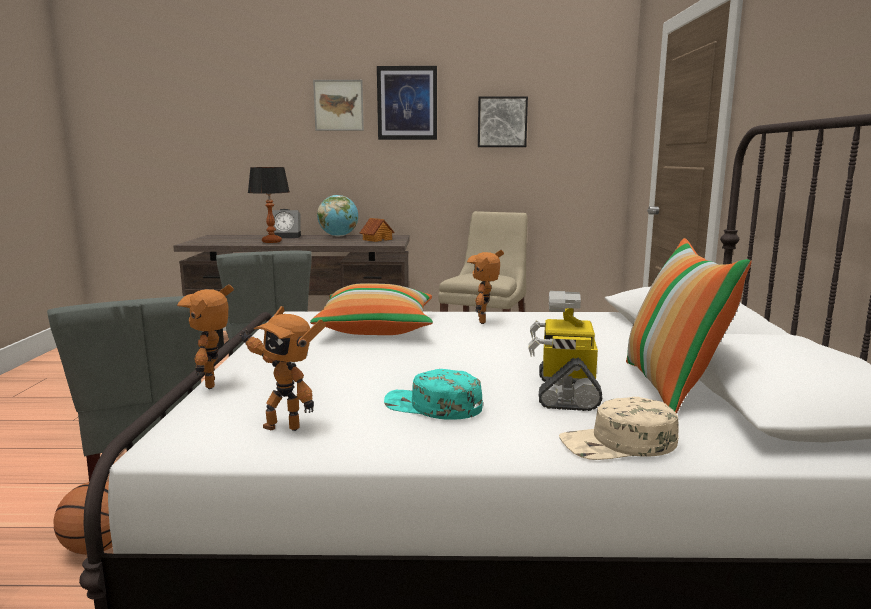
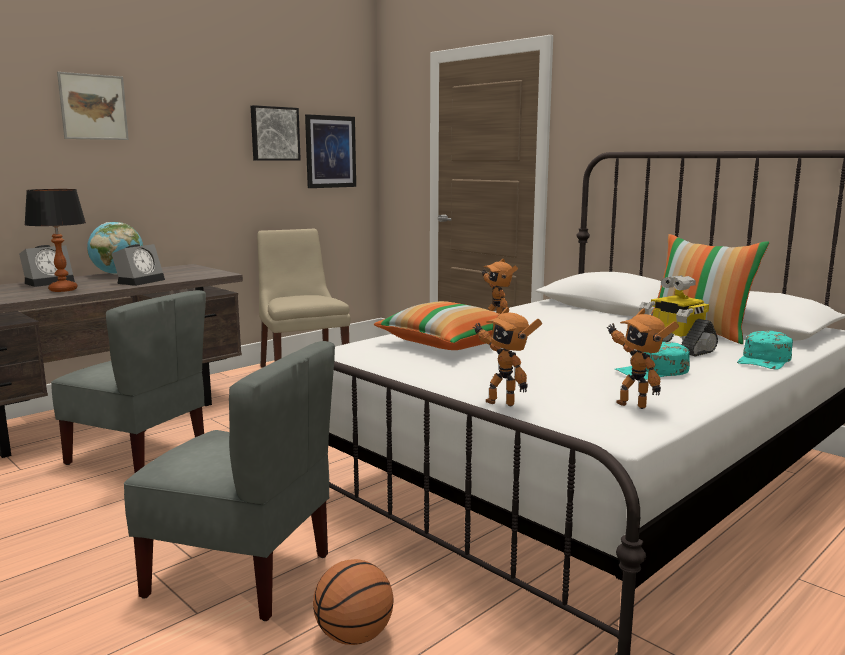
camera: 45 degrees left, 0 degrees up
toy robot [239,306,326,431] -> toy robot turned 75 degrees clockwise [607,308,679,409]
toy house [360,218,394,242] -> none
picture [377,66,437,140] -> picture moved to [305,114,356,188]
beige cap [559,397,679,460] -> turquoise cap [737,331,793,369]
none -> alarm clock [112,244,165,286]

